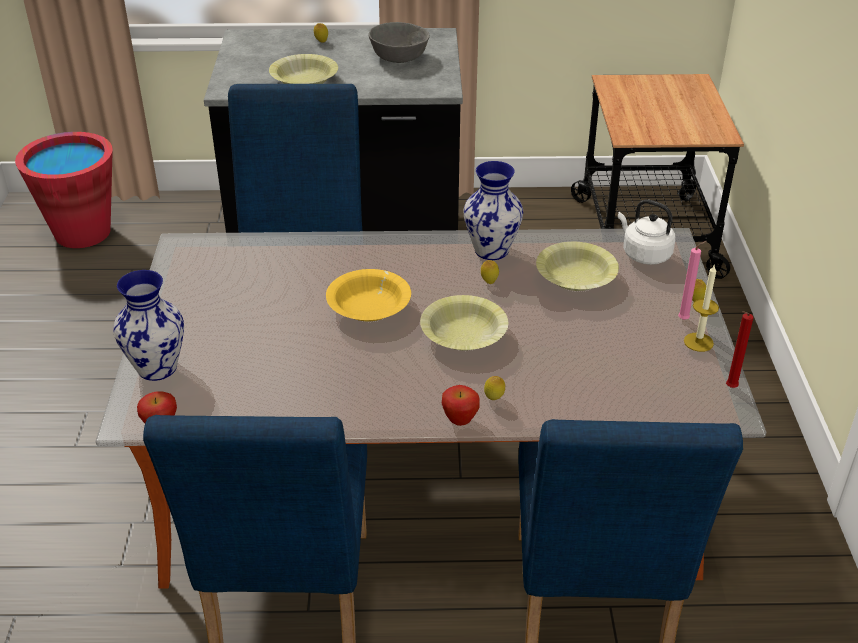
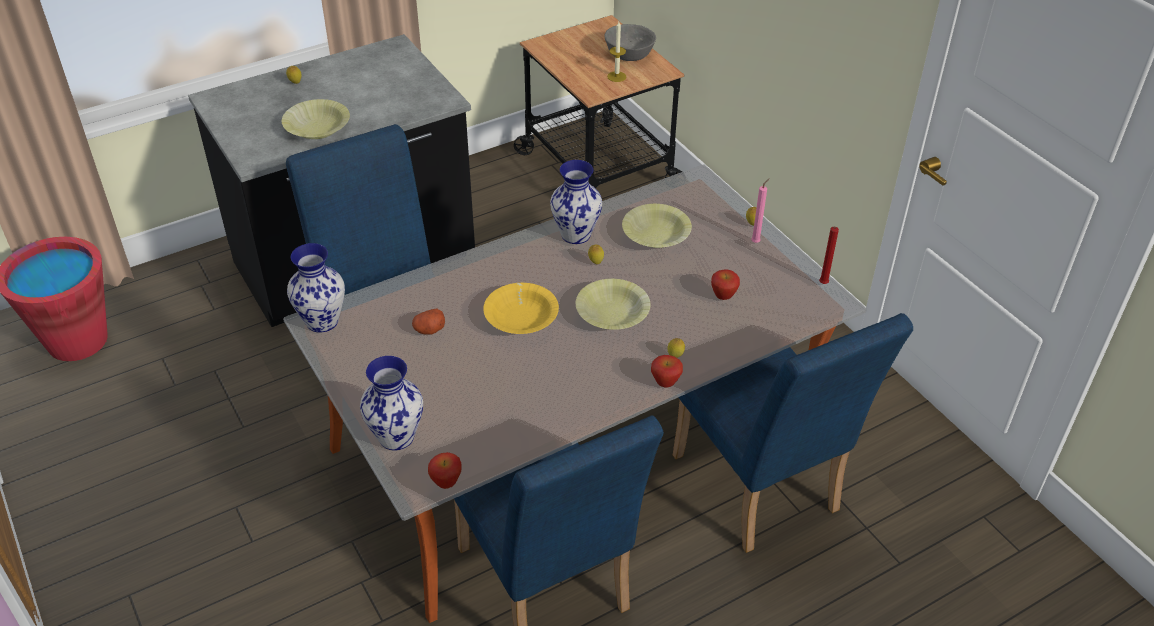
camera: 30 degrees left, 5 degrees up
grey bowl [369,22,430,63] -> grey bowl moved to [605,24,656,61]
white kettle [618,199,675,265] -> none
candle [684,265,719,352] -> candle moved to [607,22,626,82]
none -> vase [287,243,345,333]
none -> potato [412,308,445,335]
none -> apple [711,269,740,300]

